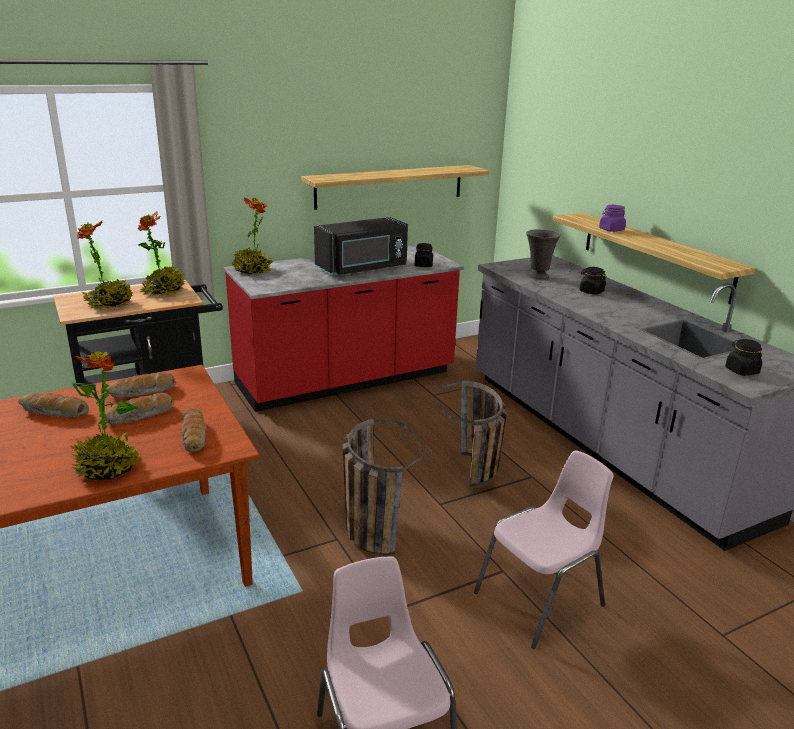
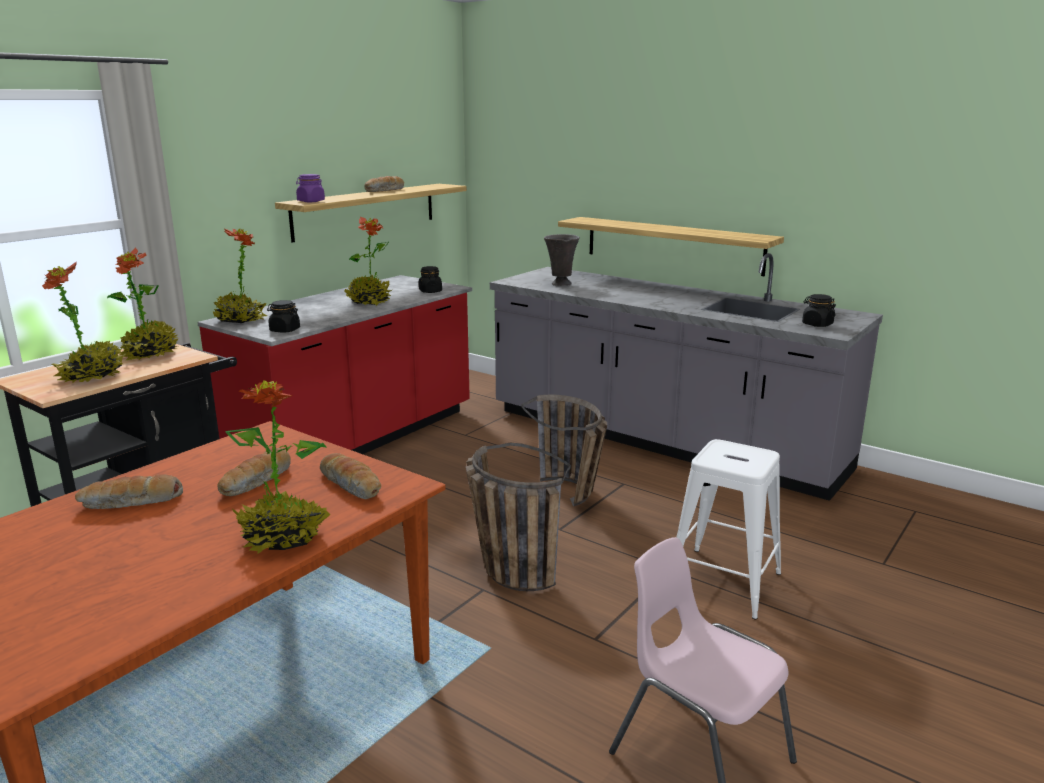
camera: 25 degrees left, 5 degrees down
bread [107,372,176,398] -> bread moved to [364,176,404,192]
black microwave [314,217,408,275] -> potted plant [344,216,392,306]
pink chair [474,450,613,649] -> white stool [677,439,781,619]
black jar [580,267,607,295] -> black jar moved to [267,300,300,333]
purple jar [599,205,626,232] -> purple jar moved to [296,174,325,202]

